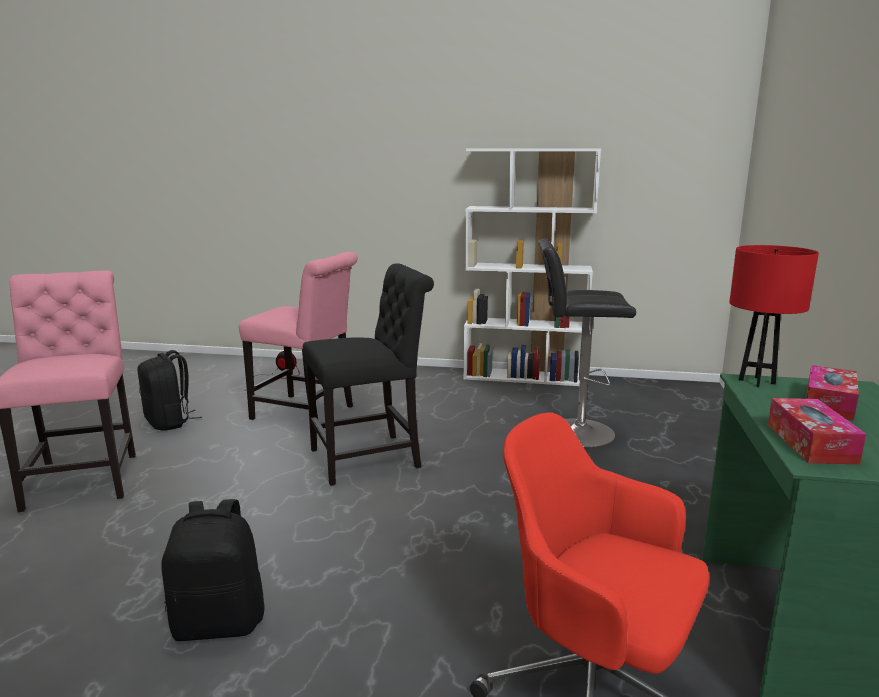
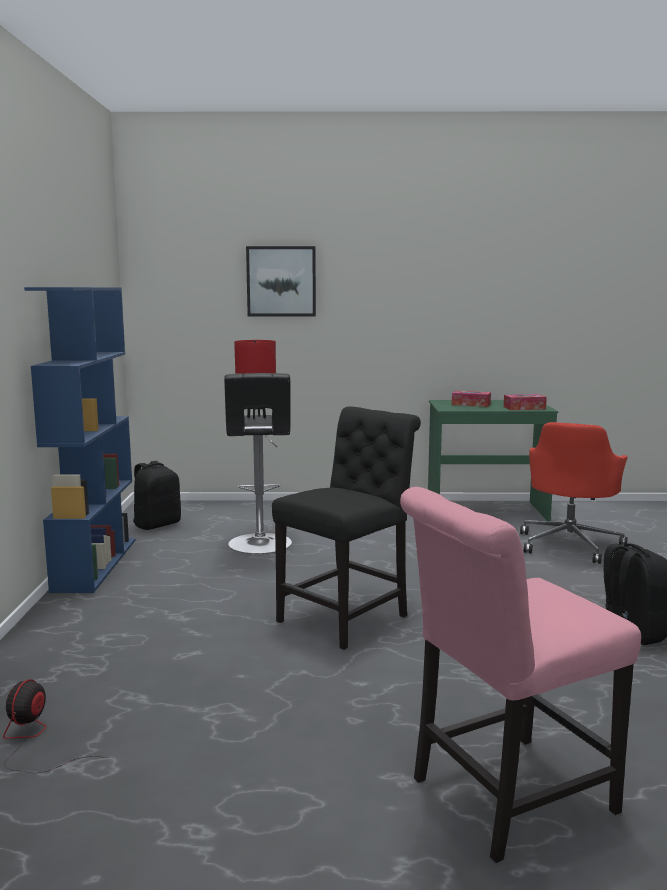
camera: 100 degrees left, 5 degrees down
black backpack [137,350,202,431] -> black backpack moved to [133,461,181,530]
pink chair [239,251,358,420] -> none
black chair [303,263,434,485] -> black chair turned 75 degrees clockwise [272,406,421,650]
white bookcase [463,148,601,386] -> blue bookcase [24,287,136,593]
red table lamp [729,245,819,387] -> red table lamp moved to [234,340,276,419]
none -> picture [246,246,316,316]

